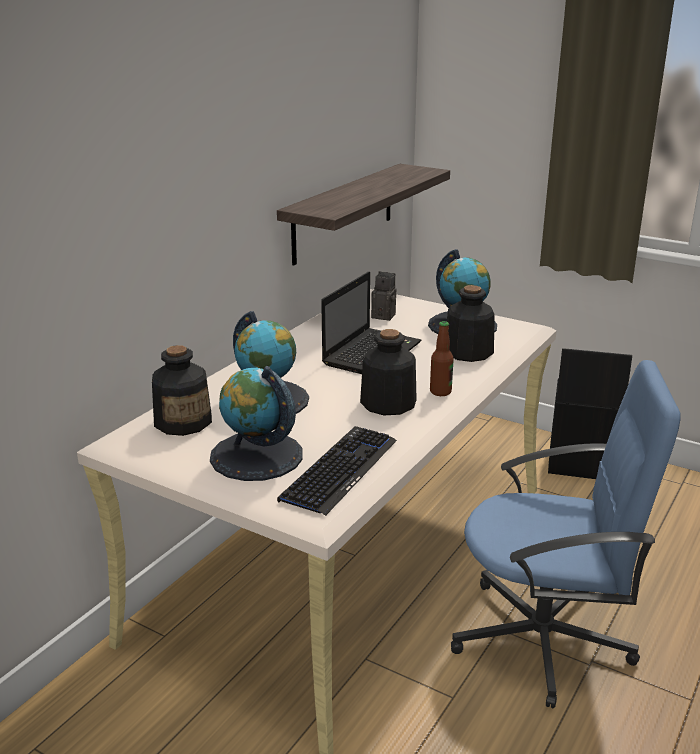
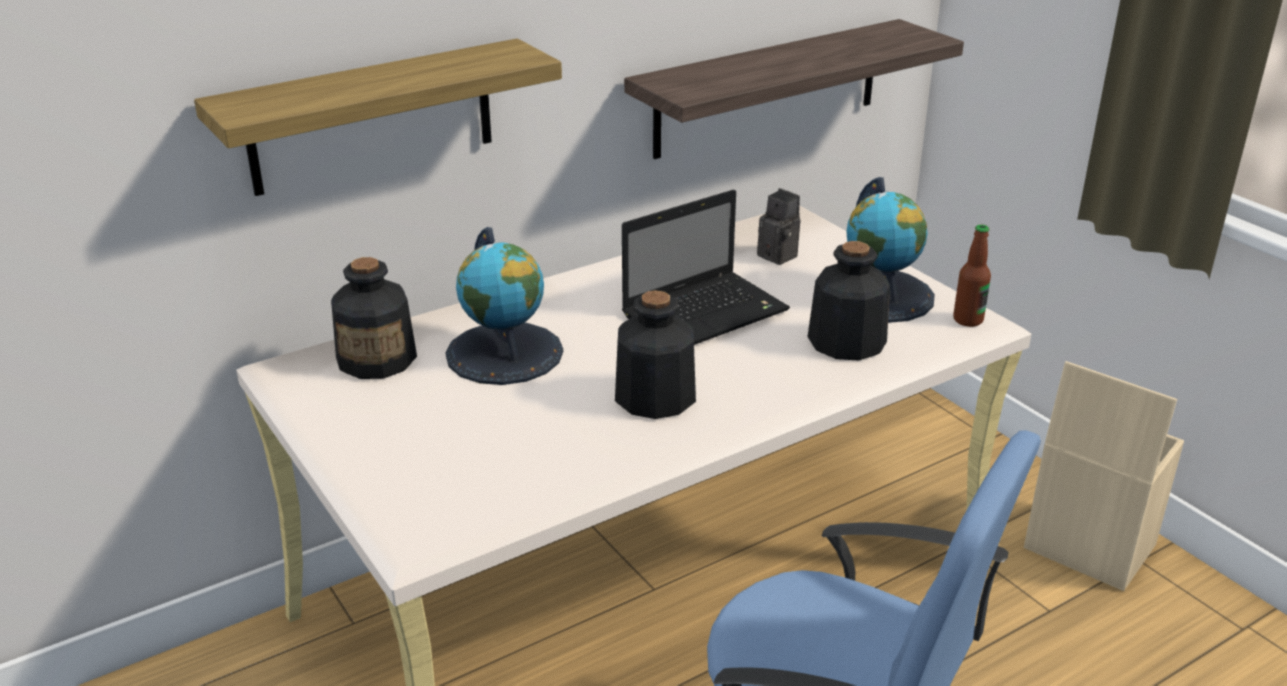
camera: 25 degrees right, 5 degrees up
globe [210,366,303,481] -> none
keyboard [277,426,397,516] -> none
bottle [430,321,454,396] -> bottle moved to [953,225,991,327]
black storage box [548,348,632,479] -> beige storage box [1024,361,1184,591]
none -> shelf [194,38,562,196]

